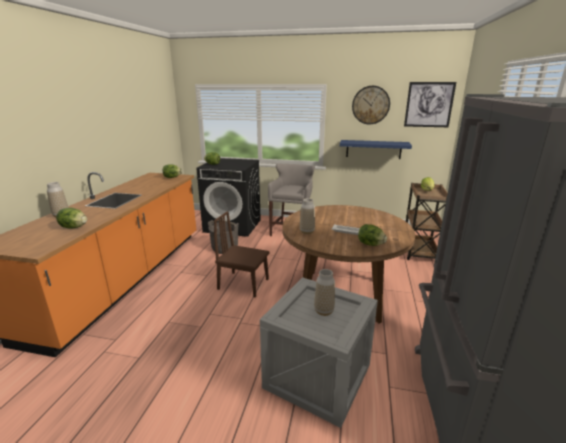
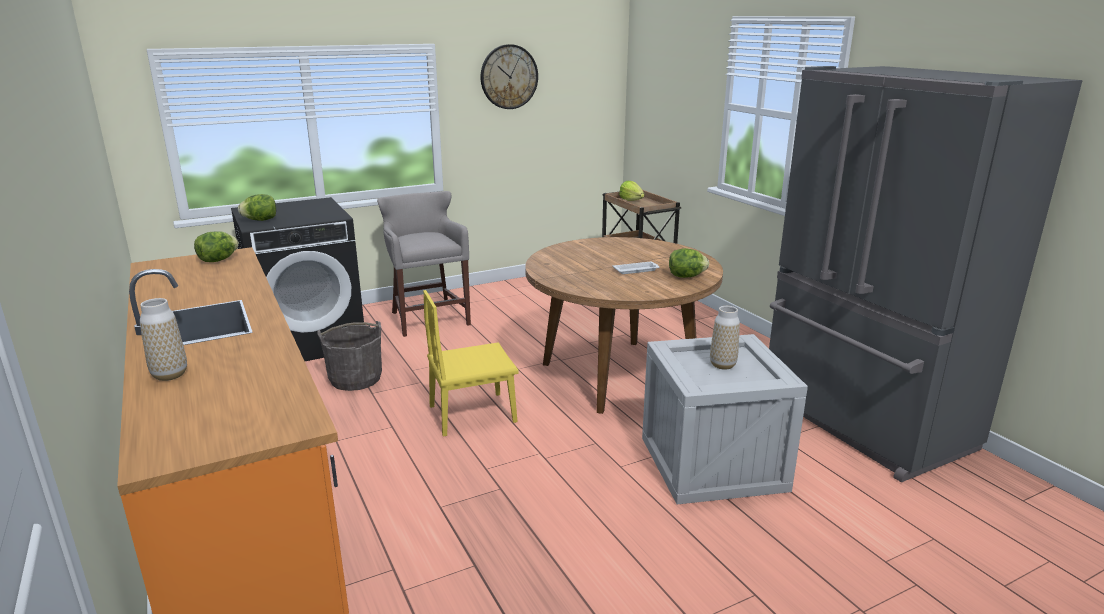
camera: 40 degrees left, 0 degrees up
lettuce [56,208,87,228] -> none
brown chair [214,211,269,298] -> yellow chair [423,290,519,437]
vase [300,198,315,234] -> none
blue shelf [340,140,412,159] -> none
picture [404,82,456,127] -> none

